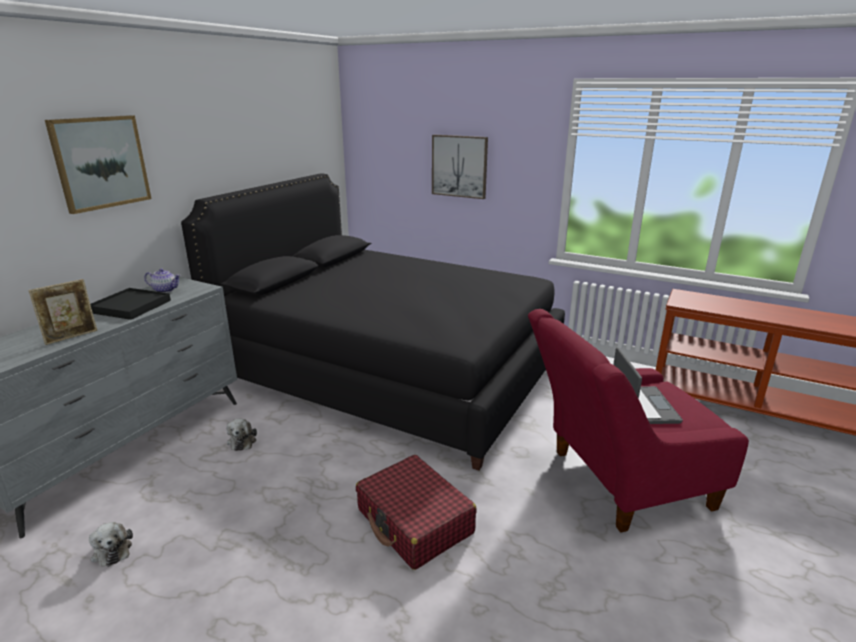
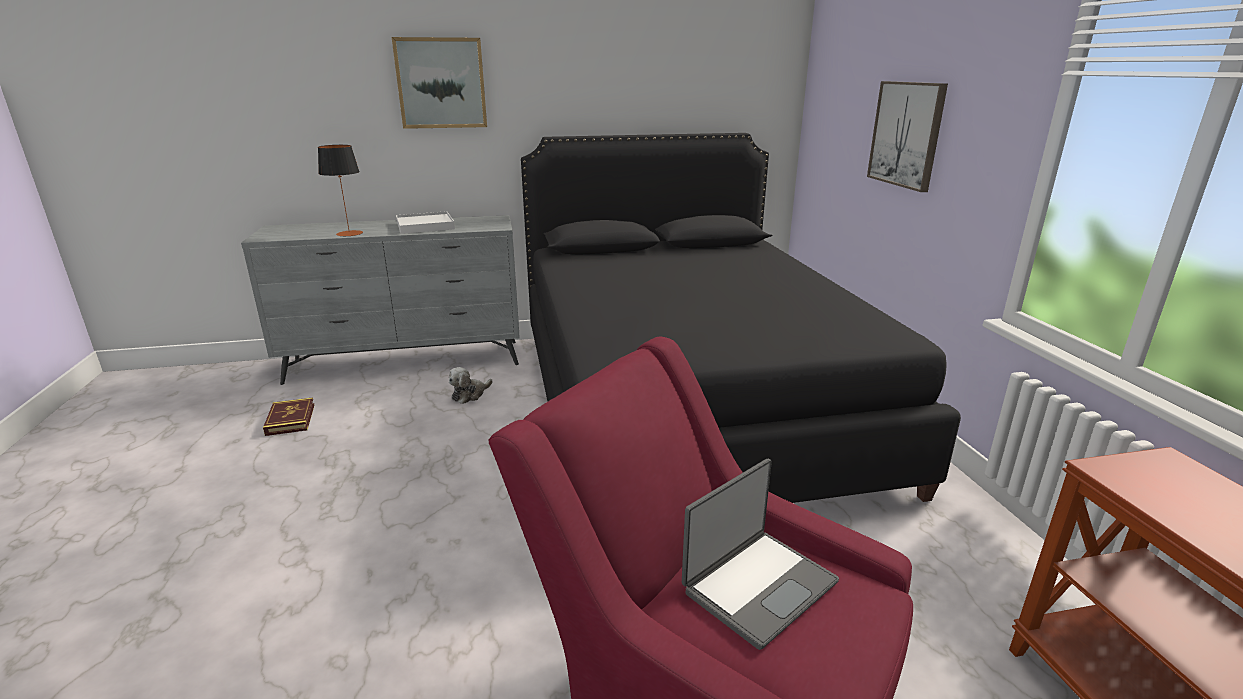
camera: 50 degrees right, 0 degrees up
picture frame [28,279,98,345] -> table lamp [318,145,363,236]
plush toy [89,522,133,567] -> book [263,397,314,436]
black tray [90,288,171,320] -> white tray [396,211,455,234]
teapot [144,269,181,293] -> none
red suitcase [356,455,477,570] -> none

